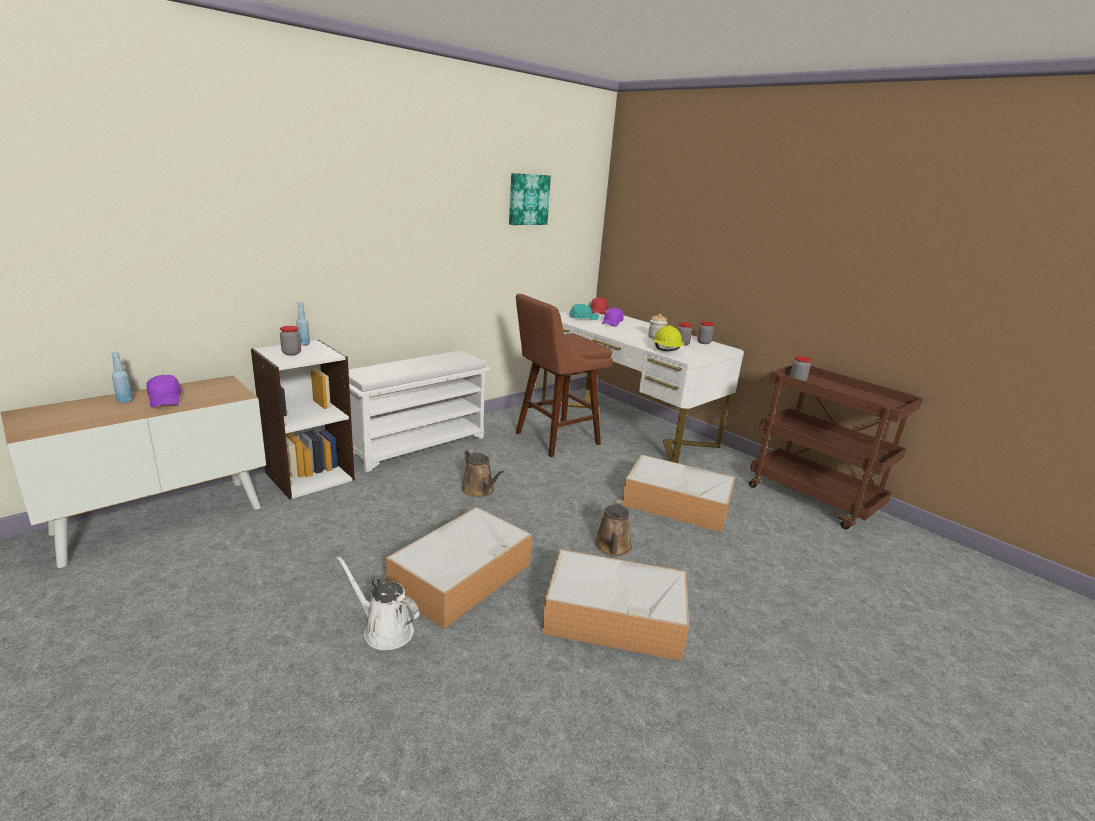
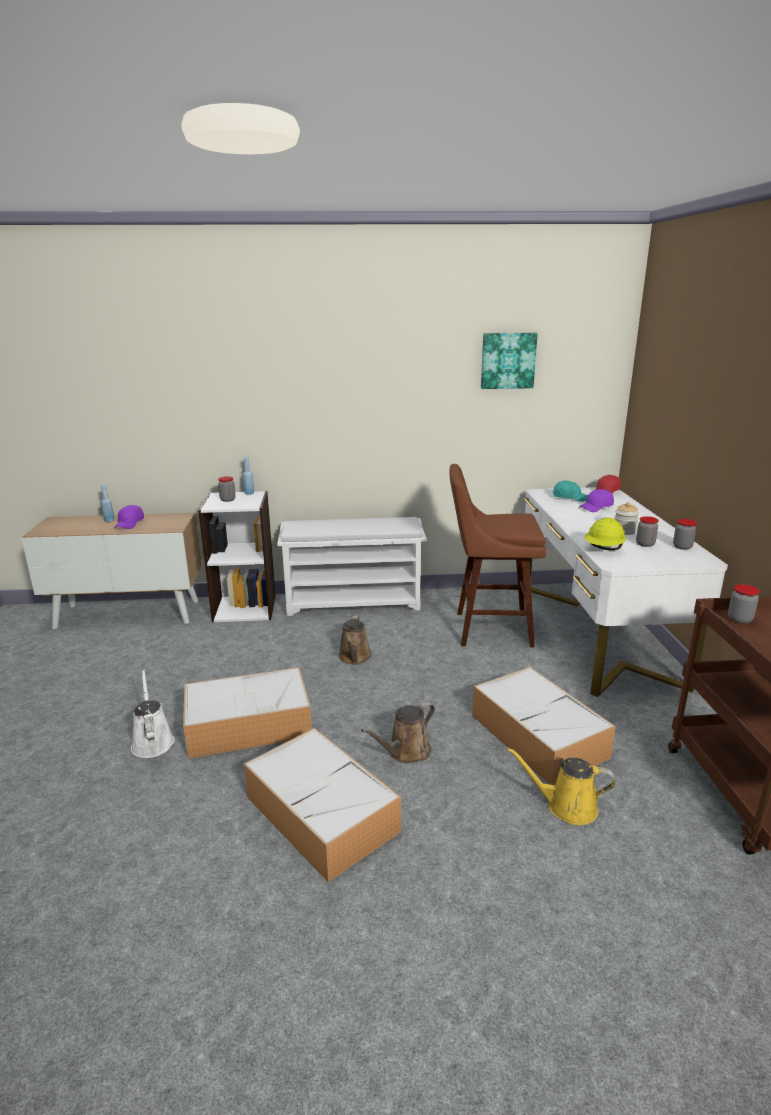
camera: 40 degrees right, 0 degrees up
none -> yellow watering can [507,748,615,825]

